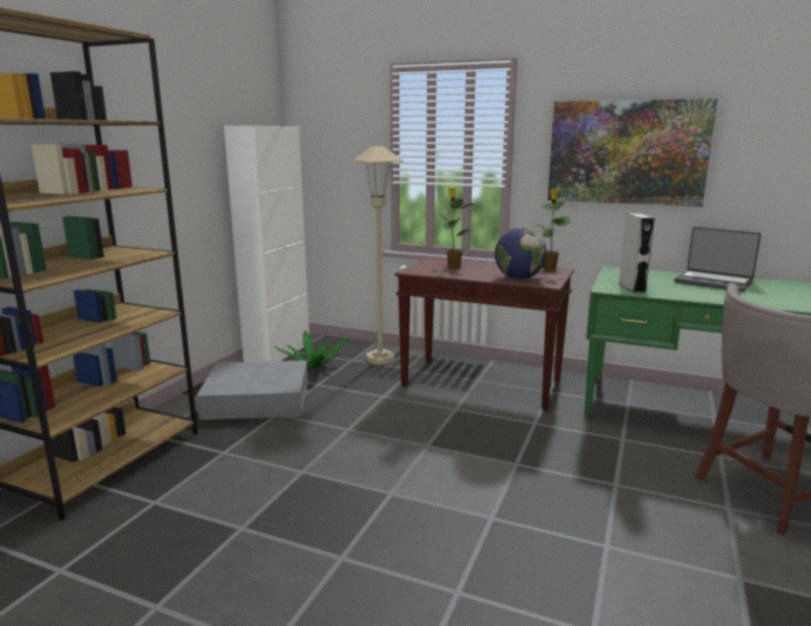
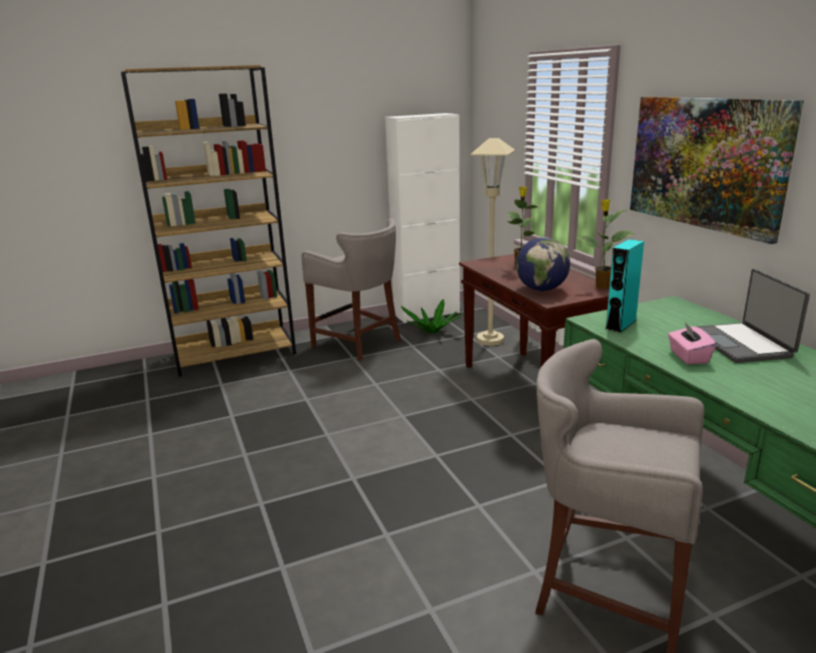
camera: 45 degrees right, 5 degrees up
grey storage box [196,360,308,420] -> grey stool [301,218,401,361]
grey speaker [618,213,655,292] -> turquoise speaker [606,239,644,333]
none -> pink tissue box [668,323,716,365]

